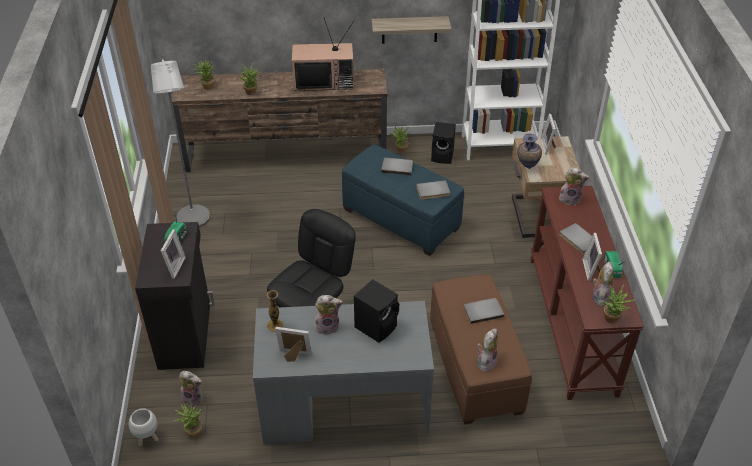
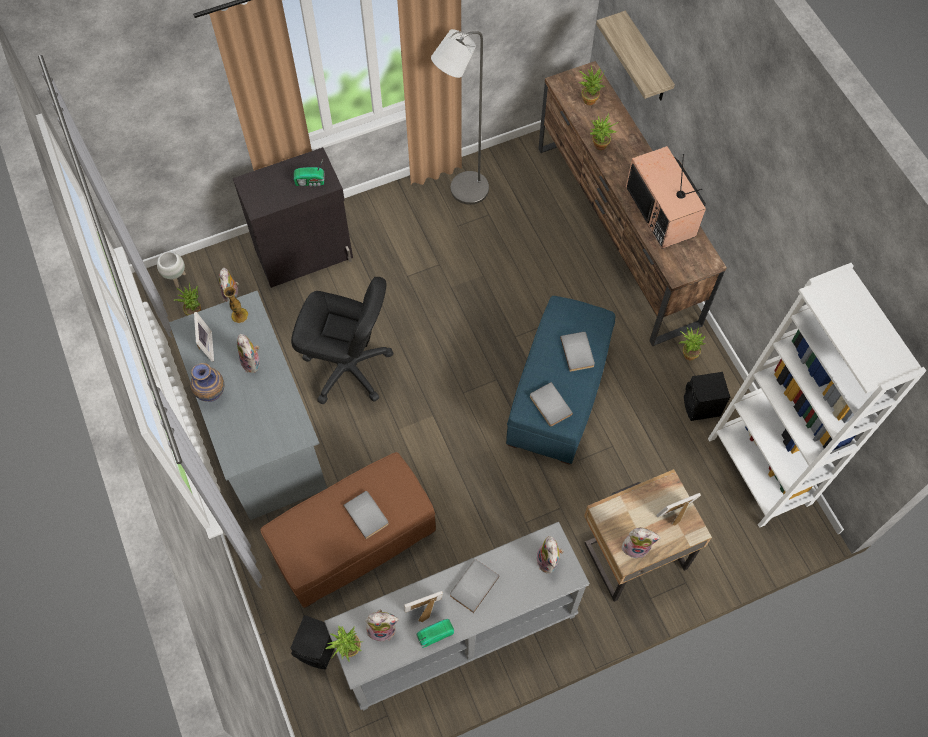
camera: 70 degrees right, 20 degrees up
picture frame [161,229,186,279] -> none
black speaker [354,279,399,343] -> black speaker moved to [290,615,334,669]
shelf [372,16,451,44] -> shelf moved to [596,11,675,101]
plush toy [477,328,498,372] -> plush toy moved to [622,527,661,559]
vase [517,133,542,169] -> vase moved to [190,363,224,402]
brown console table [531,186,644,400] -> grey console table [324,522,590,711]

